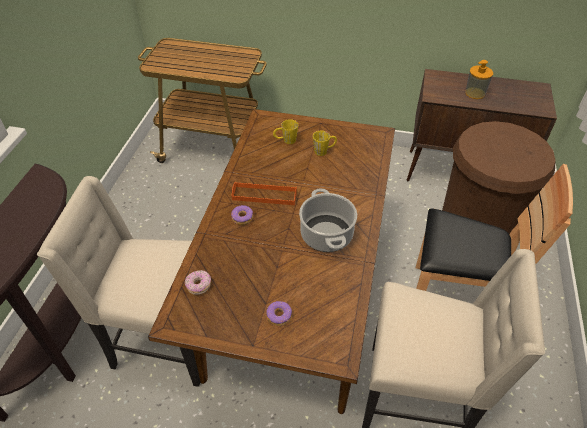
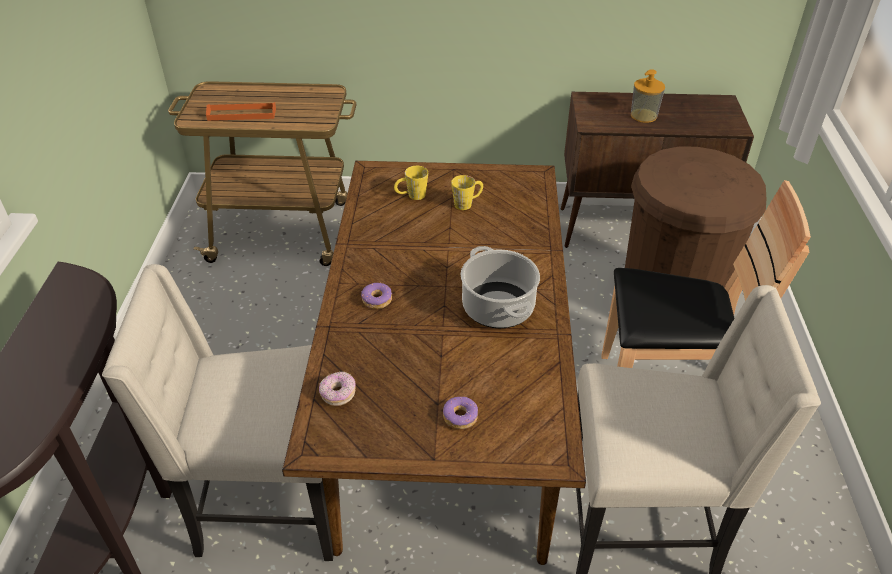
camera: 10 degrees left, 5 degrees down
orange tray [231,182,297,205] -> orange tray moved to [206,102,276,121]

